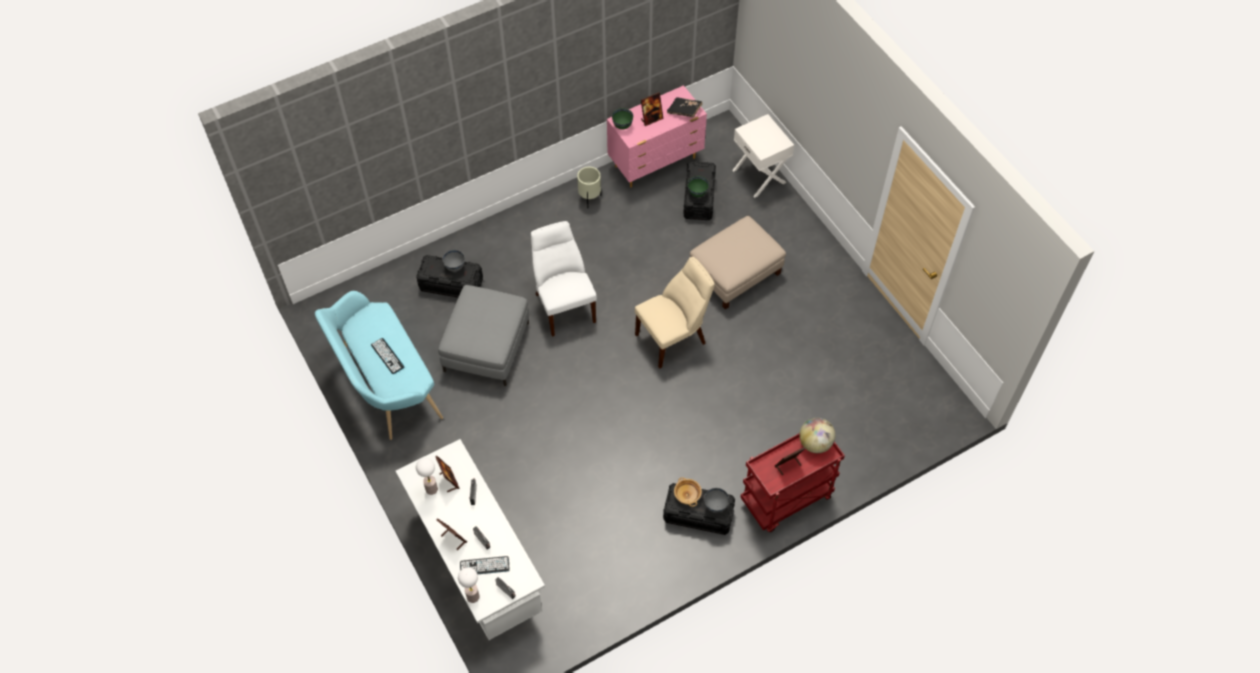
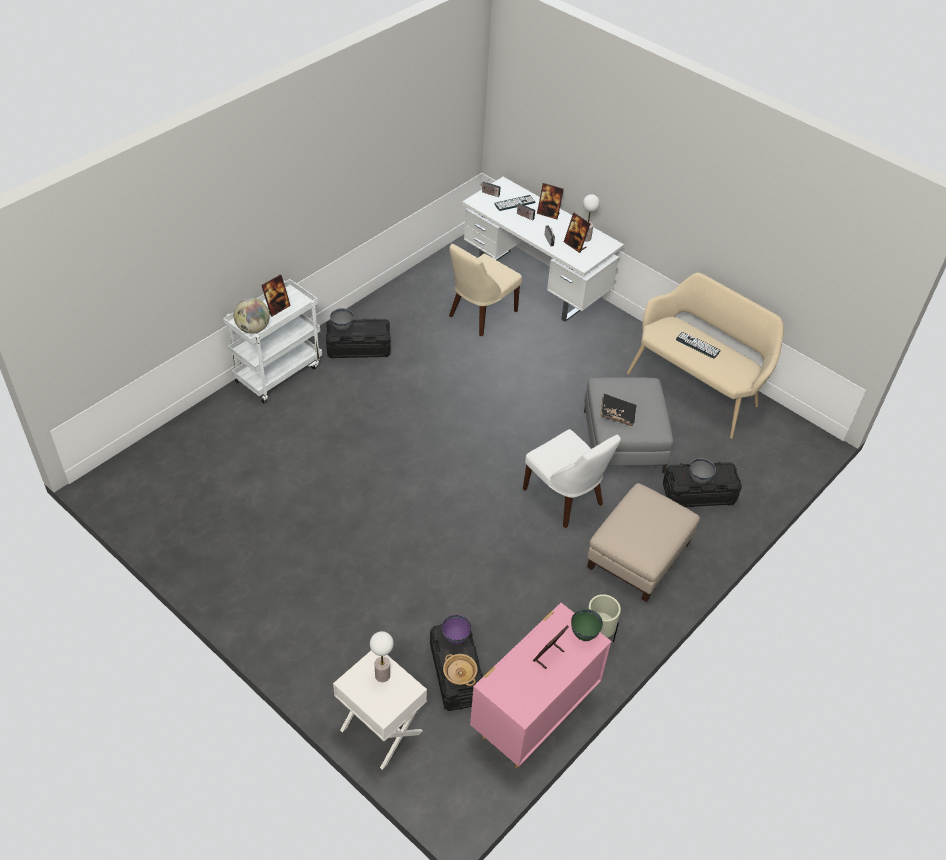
camera: 160 degrees right, 10 degrees down
turquoise bench [315,291,443,440] -> beige bench [627,273,784,439]
table lamp [458,567,480,603] -> table lamp moved to [370,631,394,682]
beige chair [635,257,715,369] -> beige chair moved to [449,244,522,337]
black book [667,97,703,117] -> black book moved to [601,394,636,426]
beige bowl [674,477,702,507] -> beige bowl moved to [443,654,478,686]
green bowl [688,176,709,197] -> purple bowl [442,614,471,644]
beige ottoman [690,216,786,310] -> beige ottoman moved to [587,483,700,602]
red cart [741,434,845,532] -> white cart [223,279,322,404]

